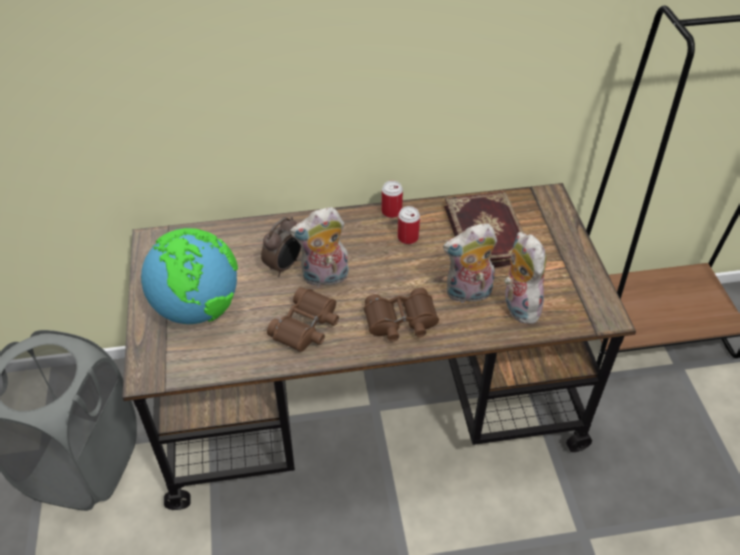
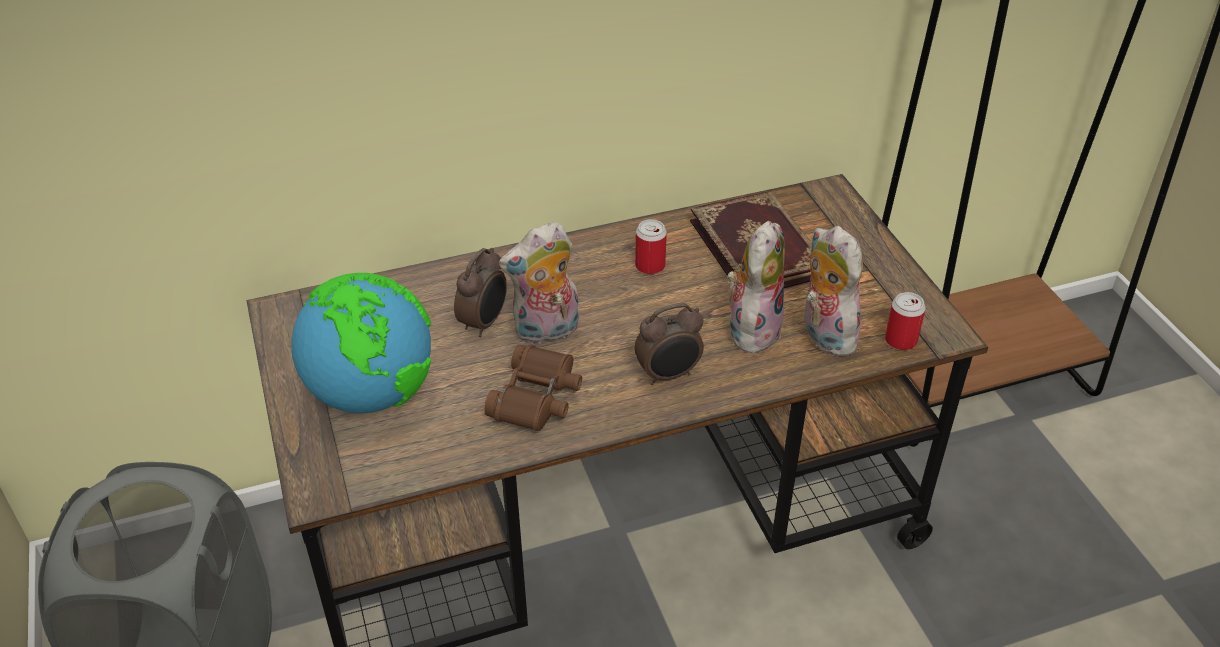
camera: 10 degrees left, 5 degrees down
brown binoculars [363,288,439,342] -> alarm clock [634,303,704,385]
can [382,181,403,218] -> can moved to [885,292,925,350]
plush toy [443,223,497,303] -> plush toy turned 135 degrees clockwise [727,221,785,357]

